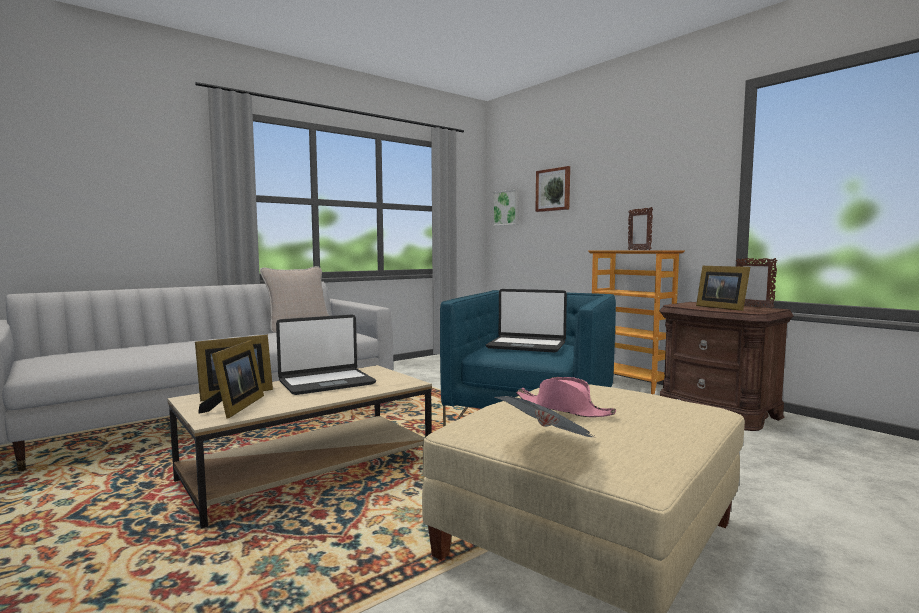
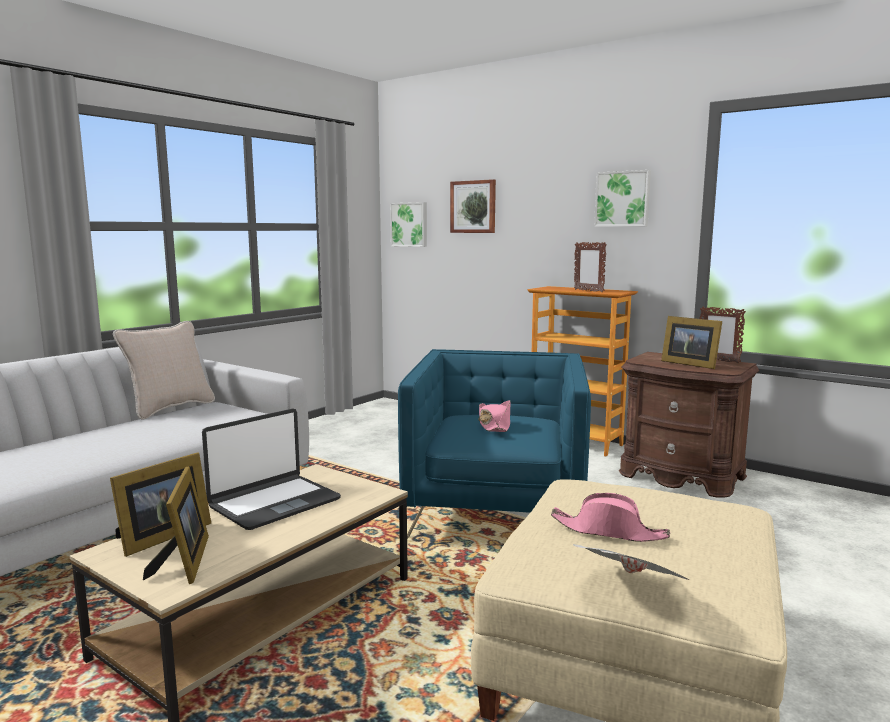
camera: 15 degrees left, 5 degrees up
laptop [486,289,567,353] -> pink hat [478,400,511,432]
none -> picture [594,170,651,227]

